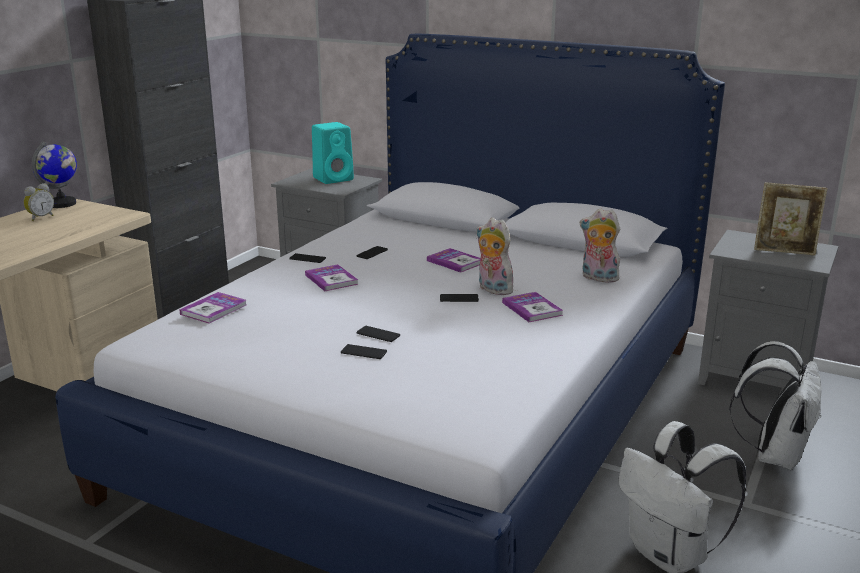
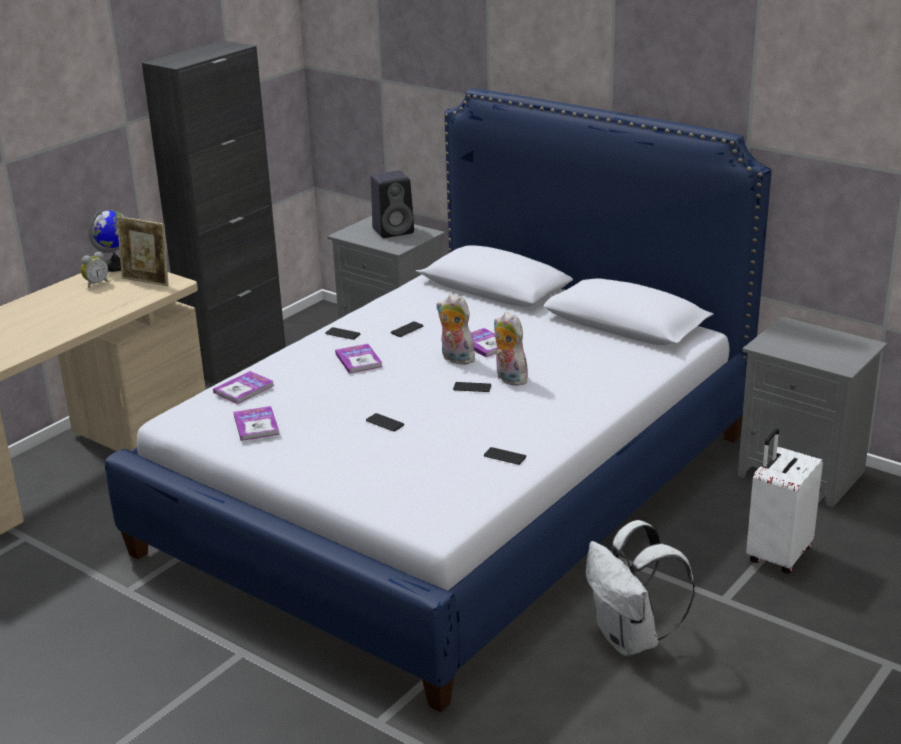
camera: 10 degrees right, 5 degrees up
turquoise speaker [312,122,354,184] -> black speaker [371,170,414,238]
phone [341,344,387,359] -> phone moved to [484,447,526,465]
book [502,292,563,322] -> book moved to [234,406,280,441]
plush toy [580,208,620,283] -> plush toy moved to [436,294,478,365]
white backpack [729,341,822,470] -> white suitcase [746,429,823,574]
picture frame [754,182,828,255] -> picture frame moved to [117,216,168,286]

